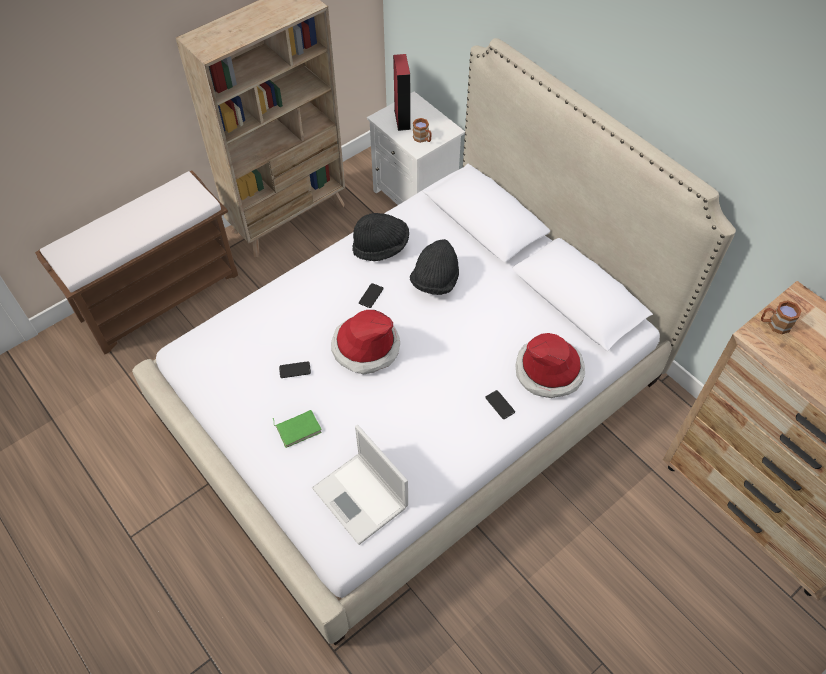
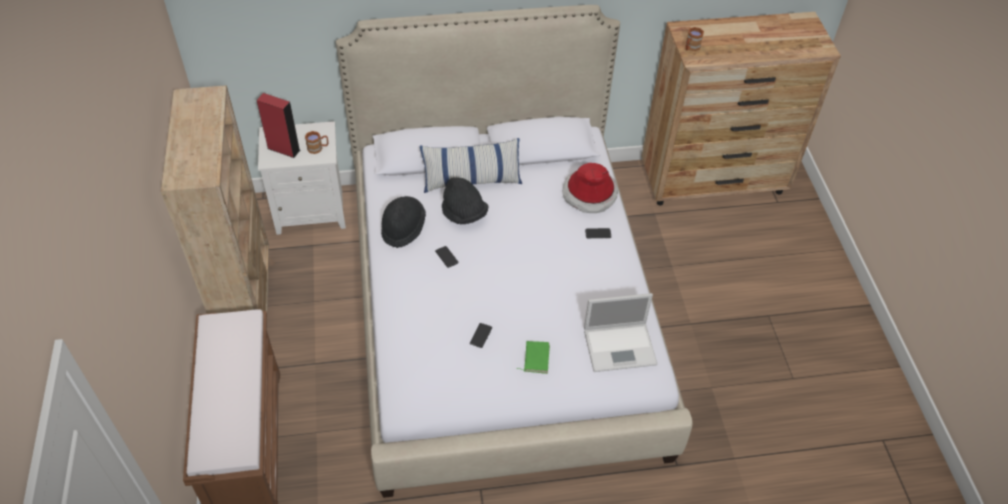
camera: 60 degrees left, 5 degrees down
hat [331,310,400,374] -> none
none -> pillow [420,138,522,193]

